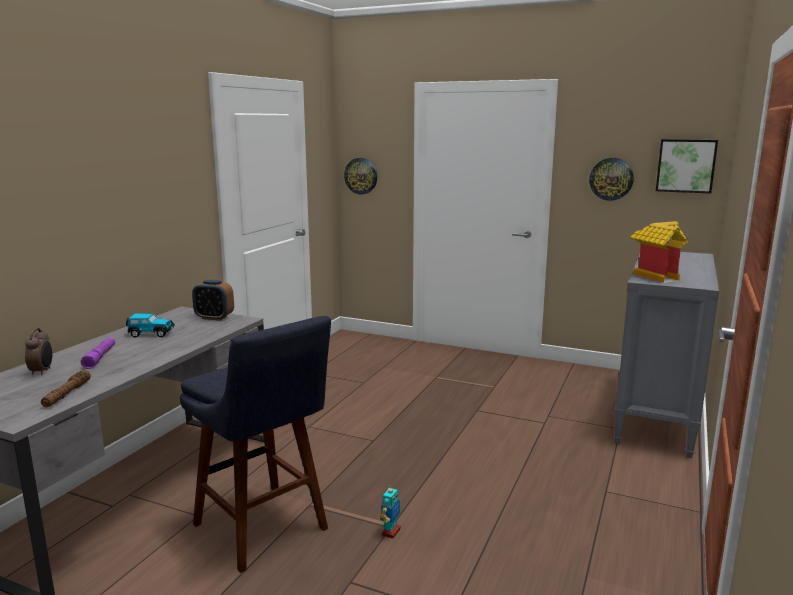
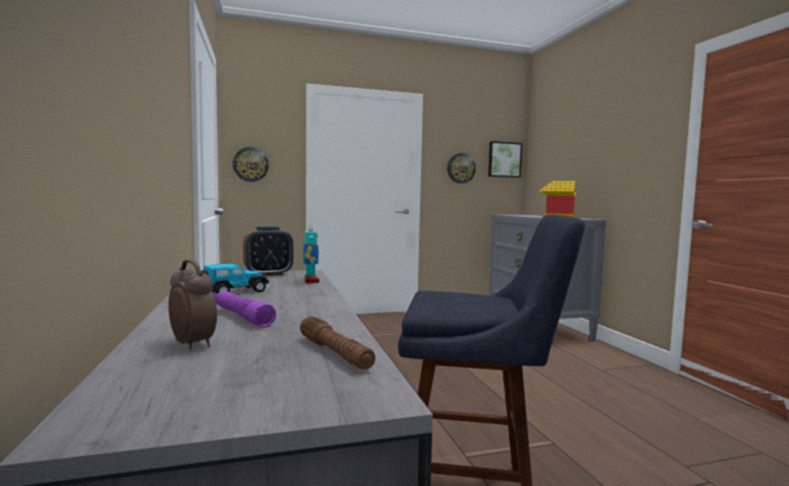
camera: 40 degrees left, 10 degrees down
toy robot [380,484,401,538] -> toy robot moved to [303,222,319,283]

